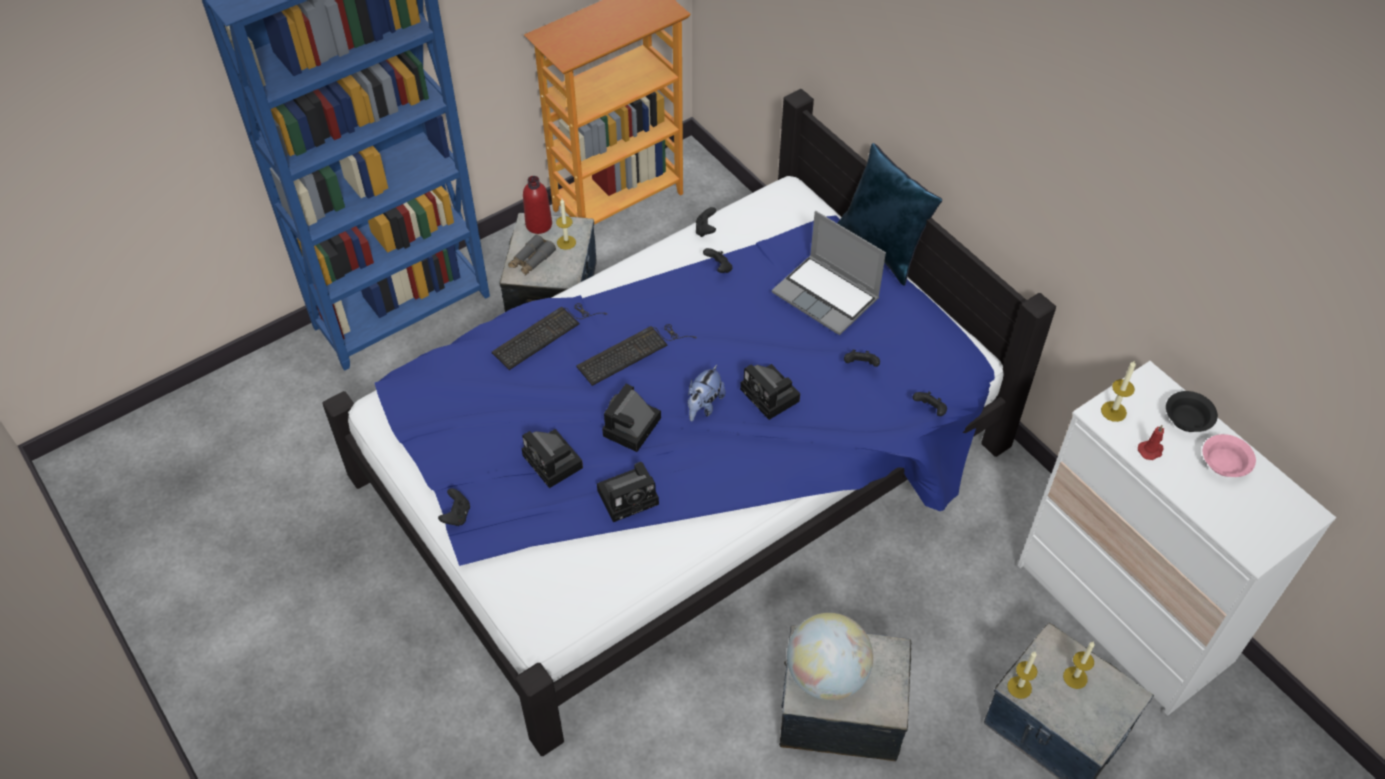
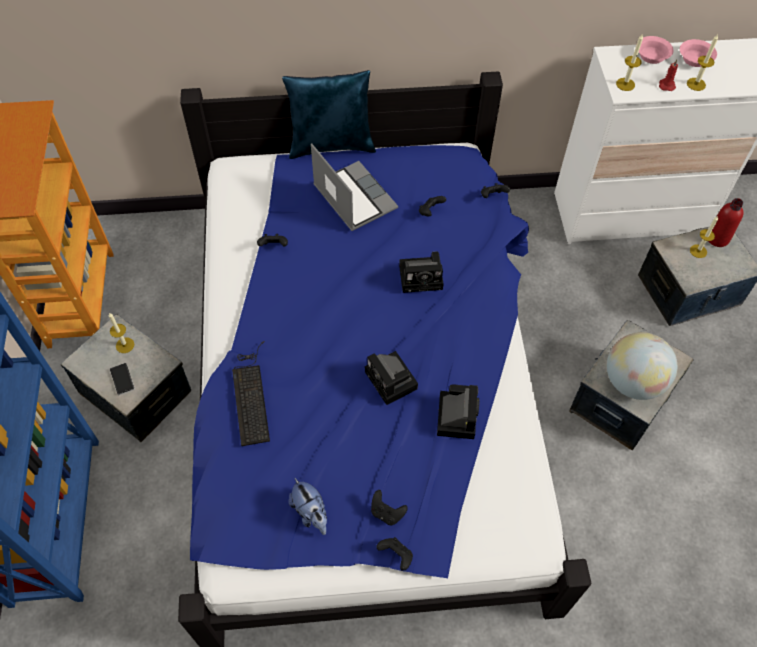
camera: 60 degrees left, 5 degrees up
grey binoculars [508,234,556,275] -> phone [110,363,135,396]
camera [522,429,583,488] -> none
red bottle [523,176,552,234] -> red bottle moved to [708,198,743,247]
keyboard [576,324,697,386] -> none
plush toy [688,365,725,421] -> plush toy moved to [288,478,327,535]
black game controller [696,207,716,237] -> black game controller moved to [371,490,408,525]
laptop [772,211,886,335] -> laptop turned 105 degrees counterclockwise [311,143,398,231]
candle [1007,652,1038,699] -> candle moved to [687,34,718,91]
black bowl [1166,391,1218,432] -> pink bowl [636,36,673,64]

